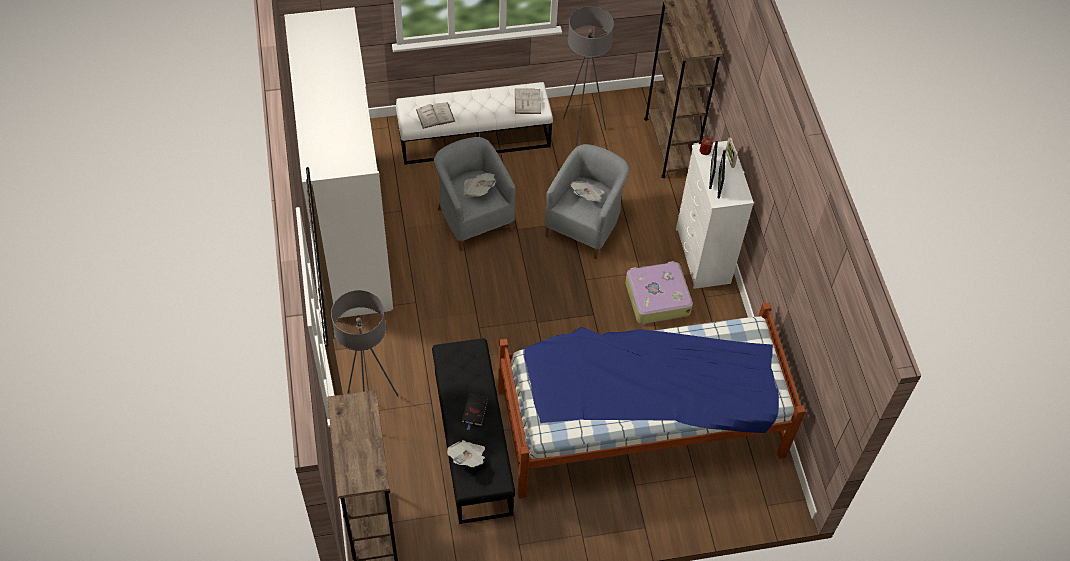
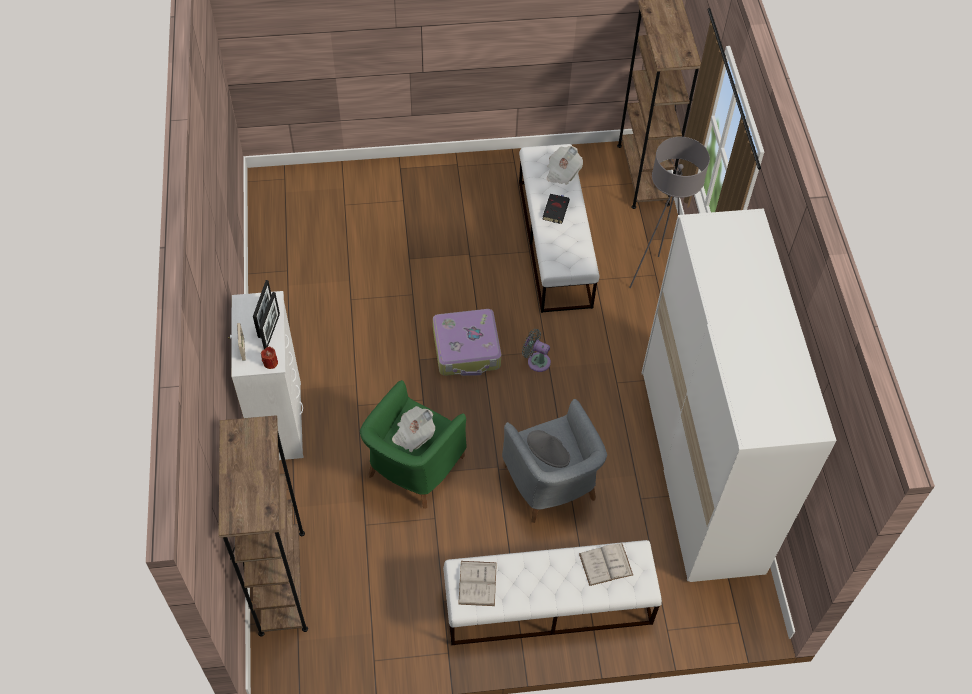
camera: 175 degrees left, 0 degrees up
black bench [432,338,515,524] -> white bench [519,144,600,313]
newspaper [463,173,496,197] -> grey hat [527,430,570,468]
bed [498,303,806,499] -> none
grey armchair [544,144,629,259] -> green armchair [360,380,466,509]
grey floor lamp [563,6,614,147] -> none
suitcase [625,261,693,324] -> suitcase moved to [433,309,501,376]
none -> grey fan [522,329,551,372]

